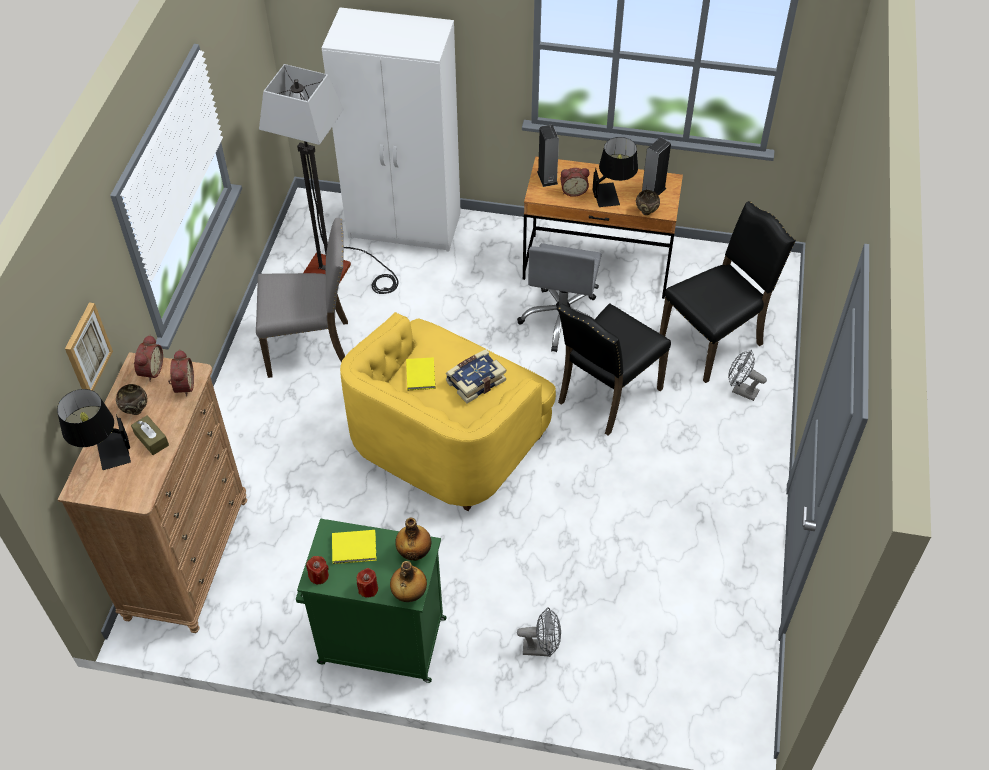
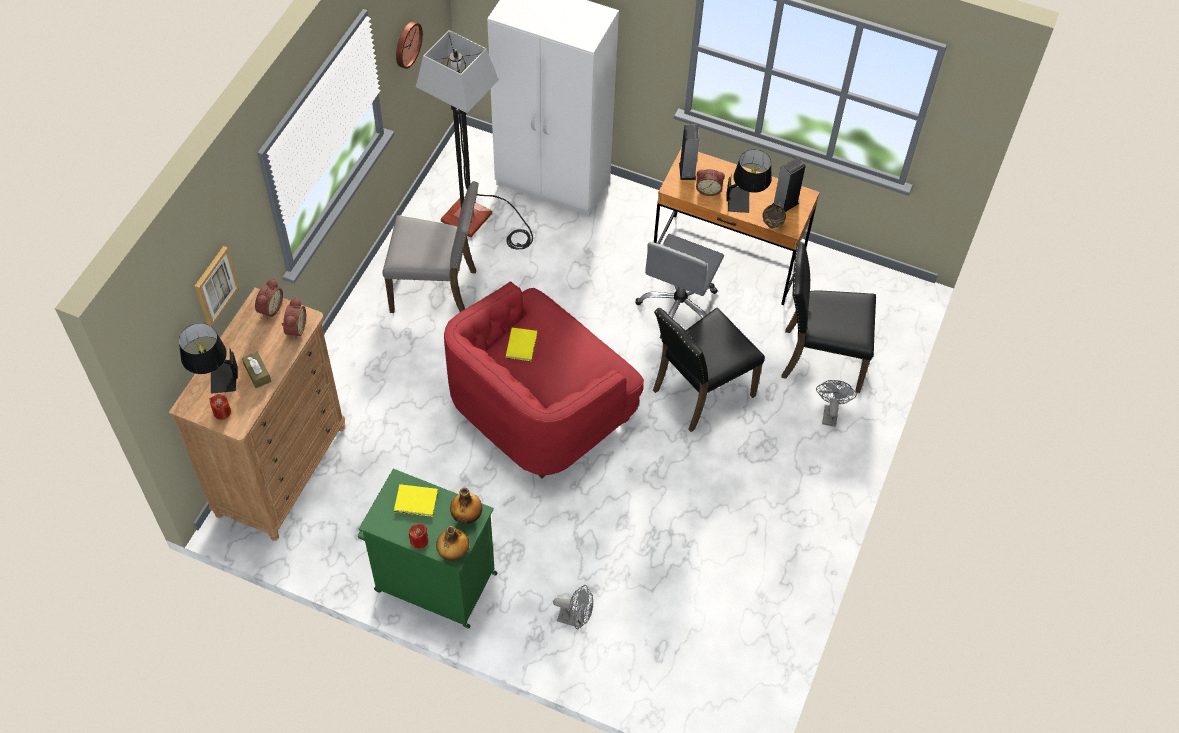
camera: 10 degrees right, 5 degrees up
brown bowl [116,384,147,415] -> none
red candle [306,556,329,584] -> red candle moved to [209,394,231,420]
yellow armchair [340,312,556,511] -> red armchair [444,282,644,478]
book [446,349,506,404] -> none
black chair [660,201,796,383] -> black chair turned 150 degrees counterclockwise [781,242,876,393]
grey fan [728,350,767,401] -> grey fan turned 60 degrees clockwise [816,380,857,427]
none -> wall clock [396,22,423,69]

